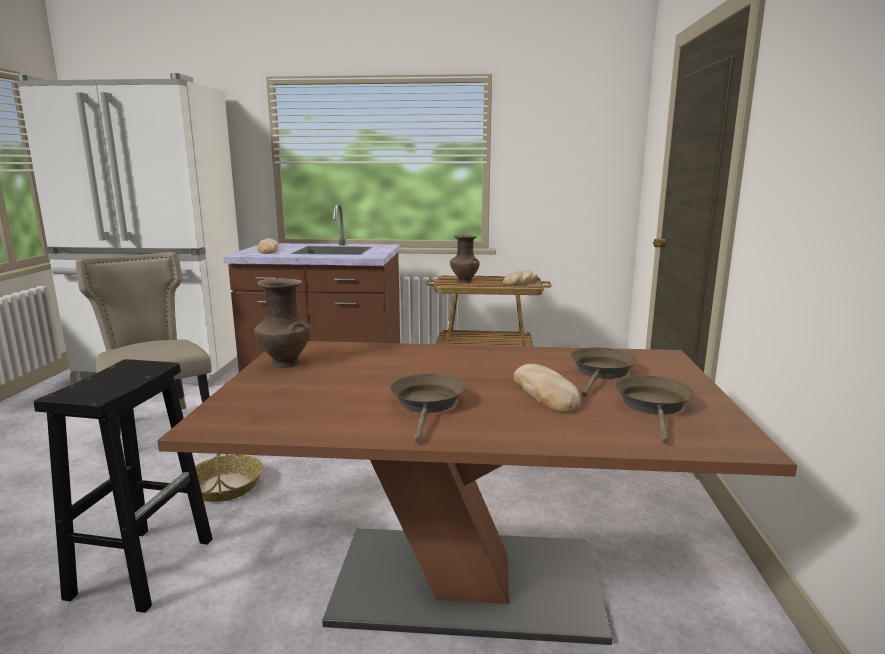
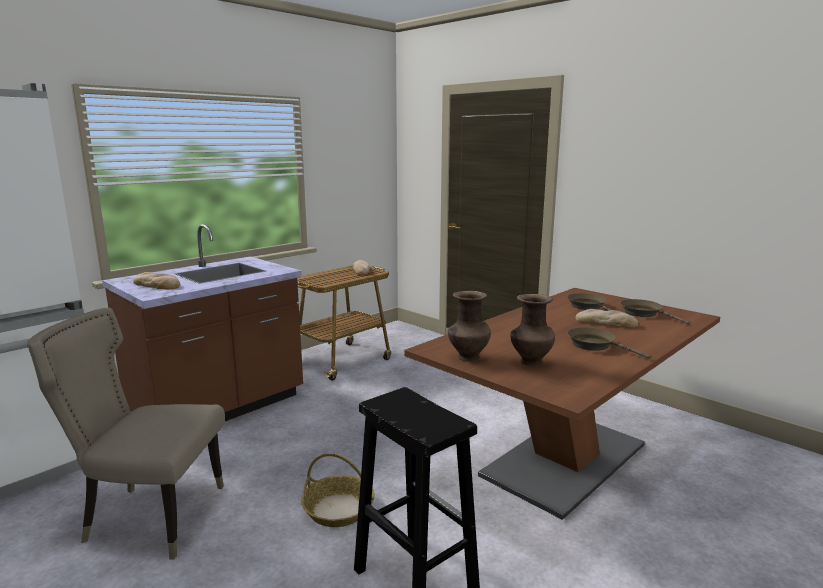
camera: 50 degrees left, 0 degrees up
brown vase [450,235,480,283] -> brown vase moved to [510,294,555,366]

